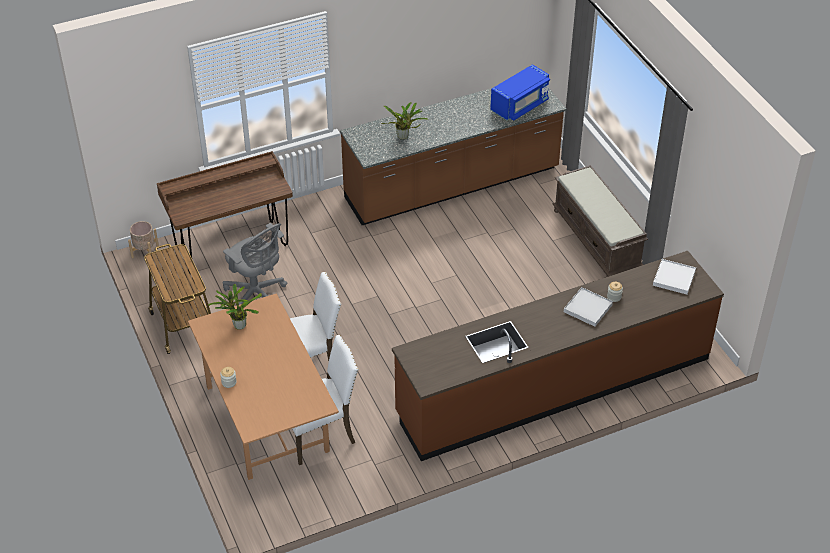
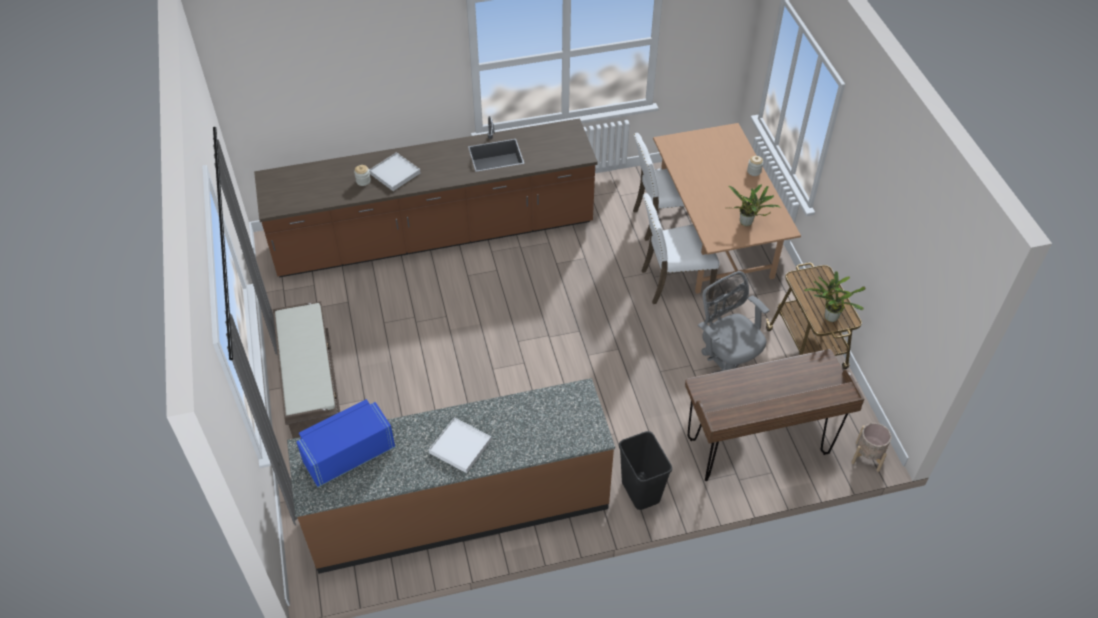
camera: 170 degrees left, 5 degrees up
potted plant [381,102,429,140] -> potted plant moved to [804,271,865,322]
white tray [653,259,696,294] -> white tray moved to [429,417,492,473]
none -> black trash can [619,431,672,510]

